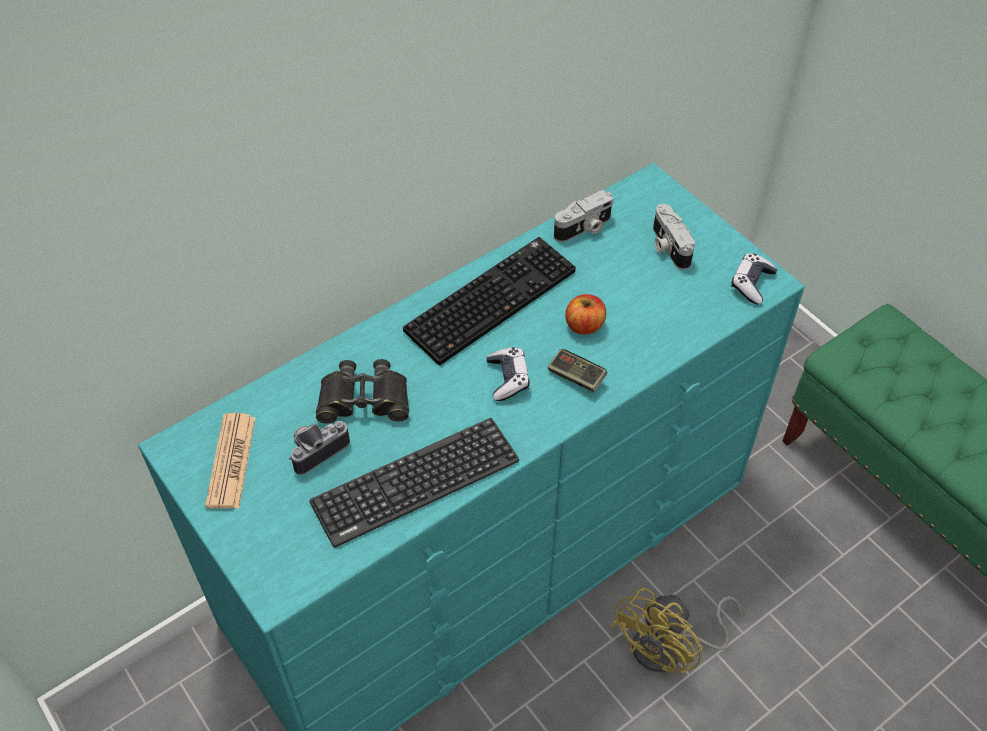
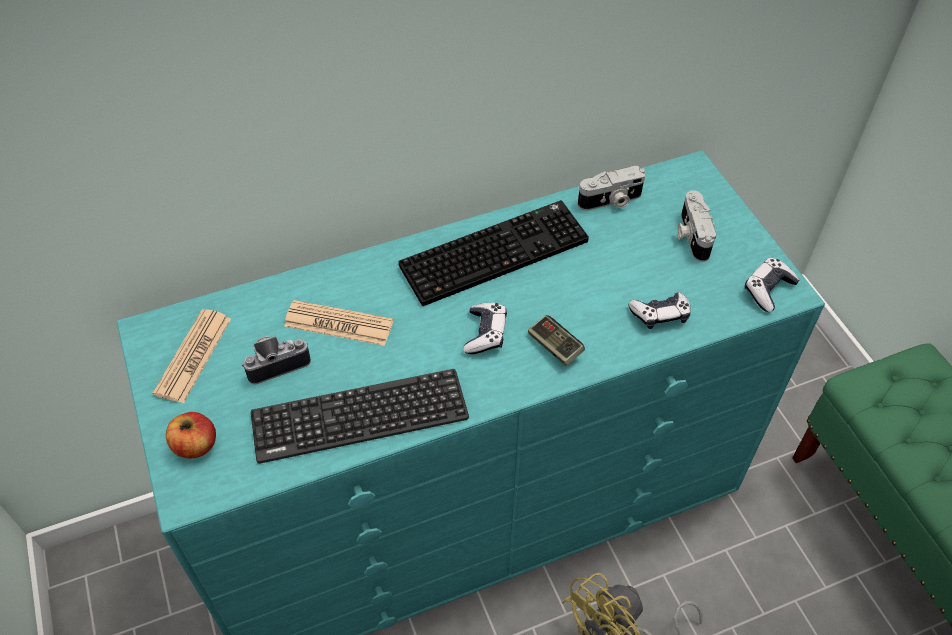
camera: 15 degrees right, 0 degrees up
black binoculars [316,359,409,424] -> newspaper [284,300,393,346]
apple [565,294,606,335] -> apple moved to [166,412,216,459]
none -> game controller [628,292,691,329]

